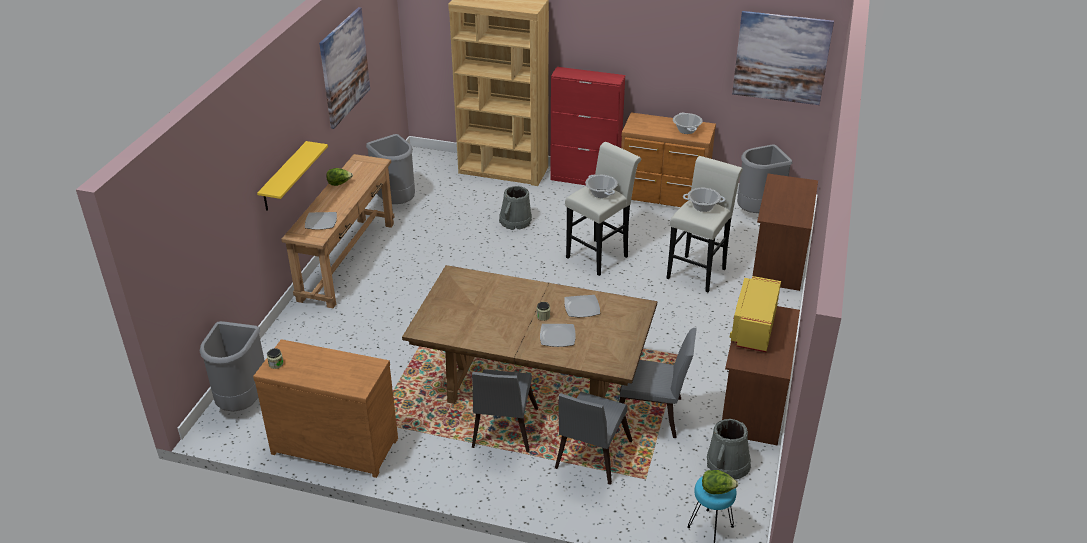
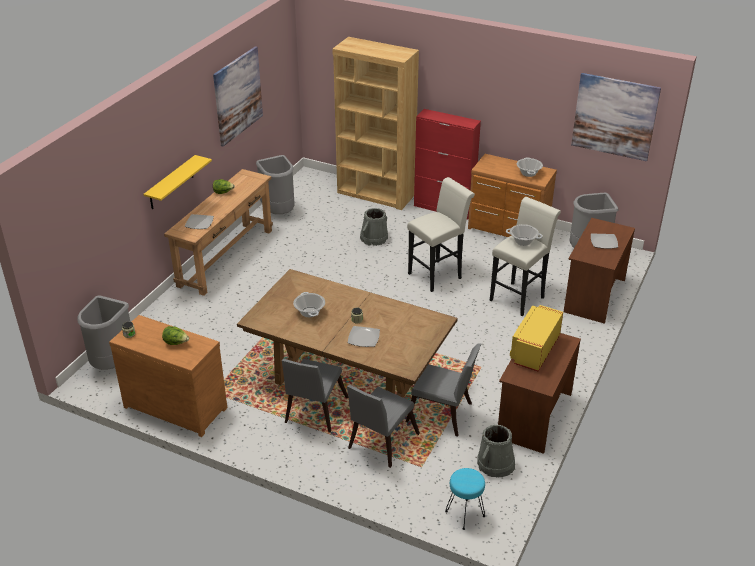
camera: 10 degrees right, 0 degrees up
plate [564,295,600,317] -> plate moved to [591,233,618,249]
cooking pot [585,175,618,198] -> cooking pot moved to [293,292,325,317]
lettuce [702,470,738,494] -> lettuce moved to [162,326,189,345]

